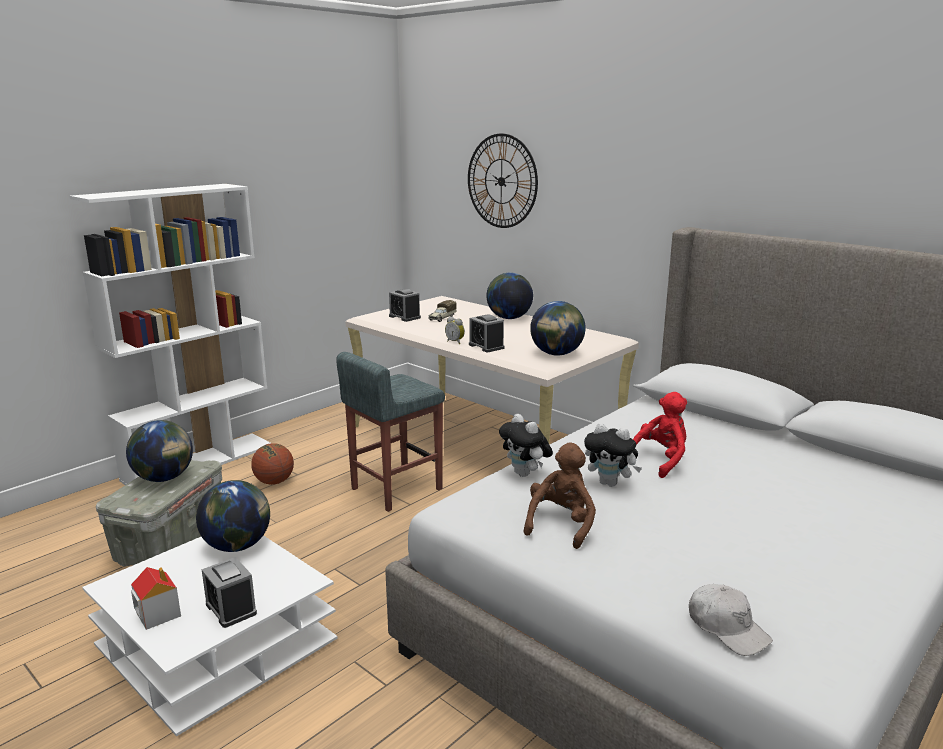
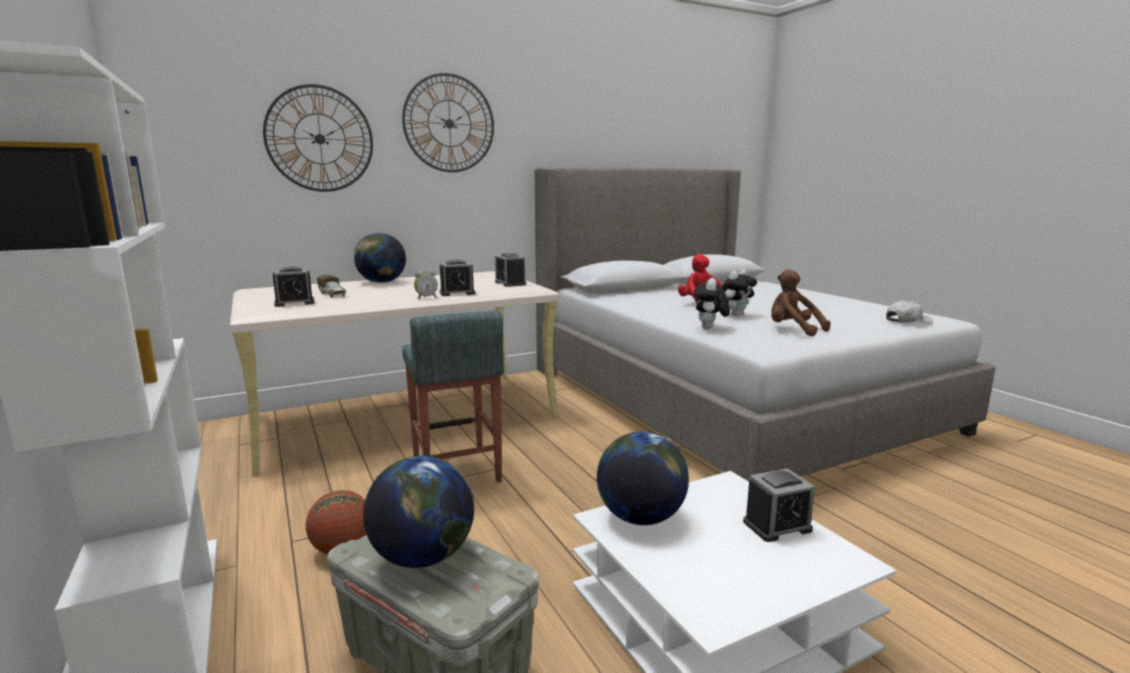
camera: 70 degrees left, 5 degrees down
toy house [131,567,181,630] -> none
plush toy [499,414,553,477] -> plush toy turned 120 degrees clockwise [694,278,730,329]
globe [530,301,586,356] -> alarm clock [495,253,526,287]
none -> wall clock [402,73,494,172]

